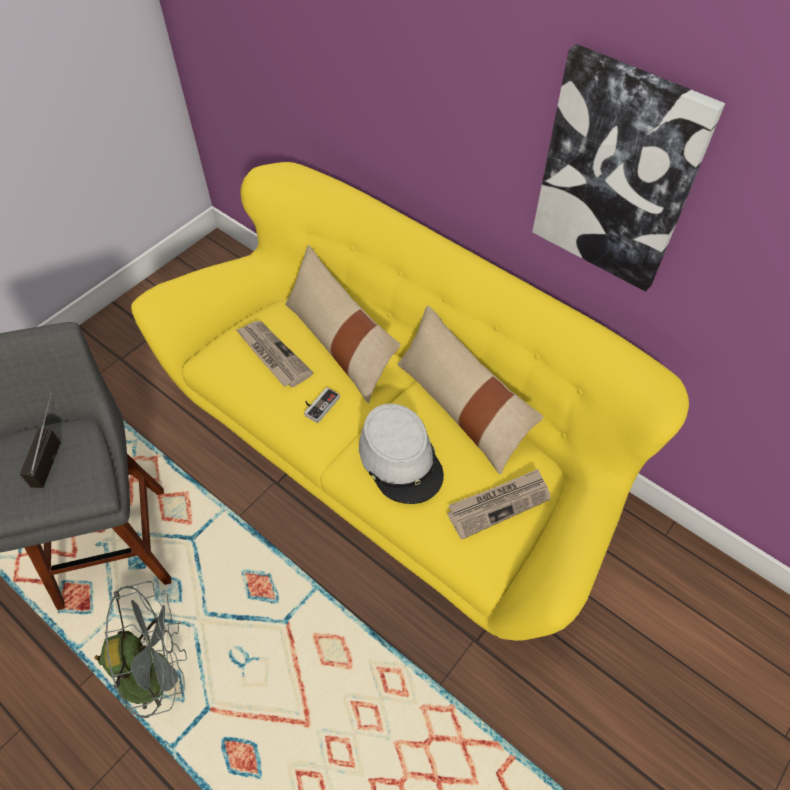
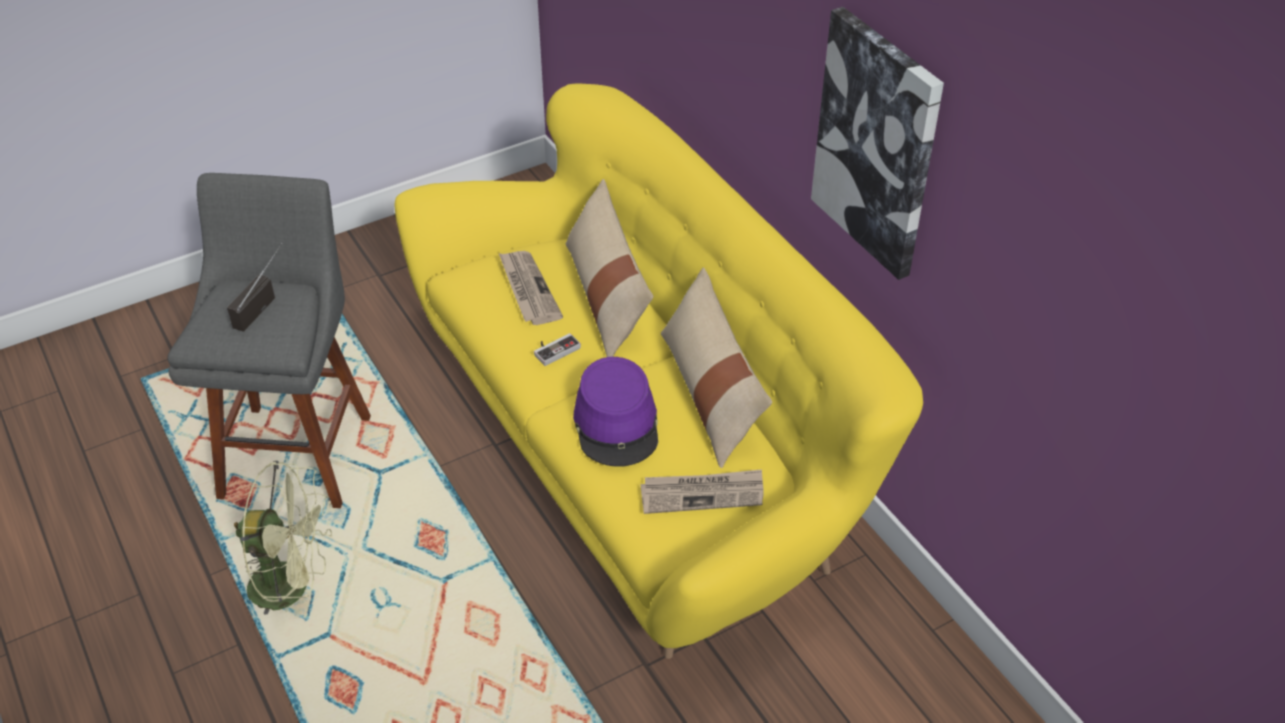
camera: 20 degrees right, 10 degrees down
grey fan [94,581,187,718] -> green fan [234,461,332,614]
grey hat [359,403,444,504] -> purple hat [573,357,658,467]

